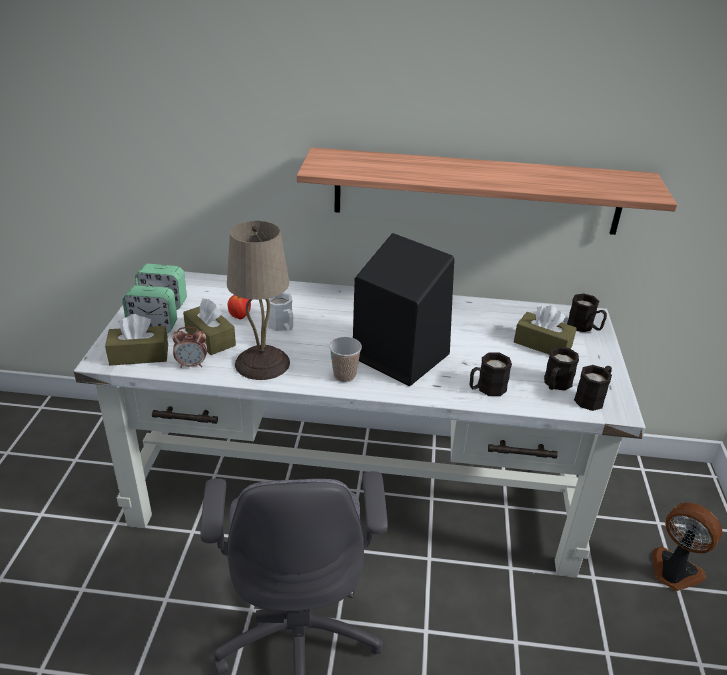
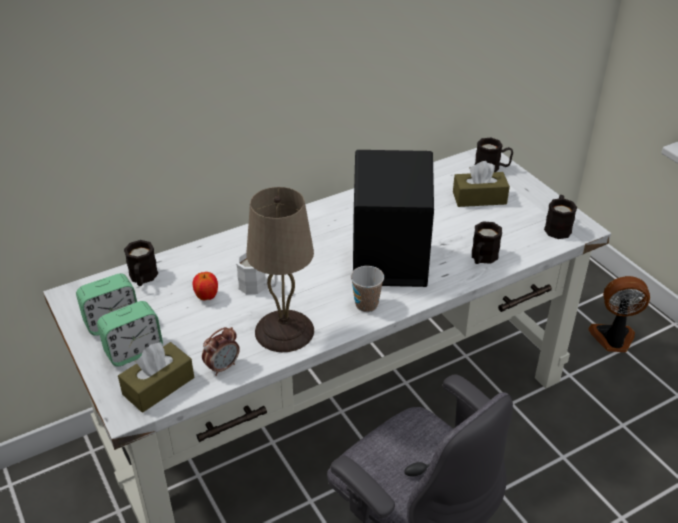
camera: 35 degrees left, 5 degrees up
brown tissue box [183,298,236,355] -> none
shelf [297,147,677,235] -> none
black mug [544,347,579,391] -> black mug moved to [124,240,158,286]

